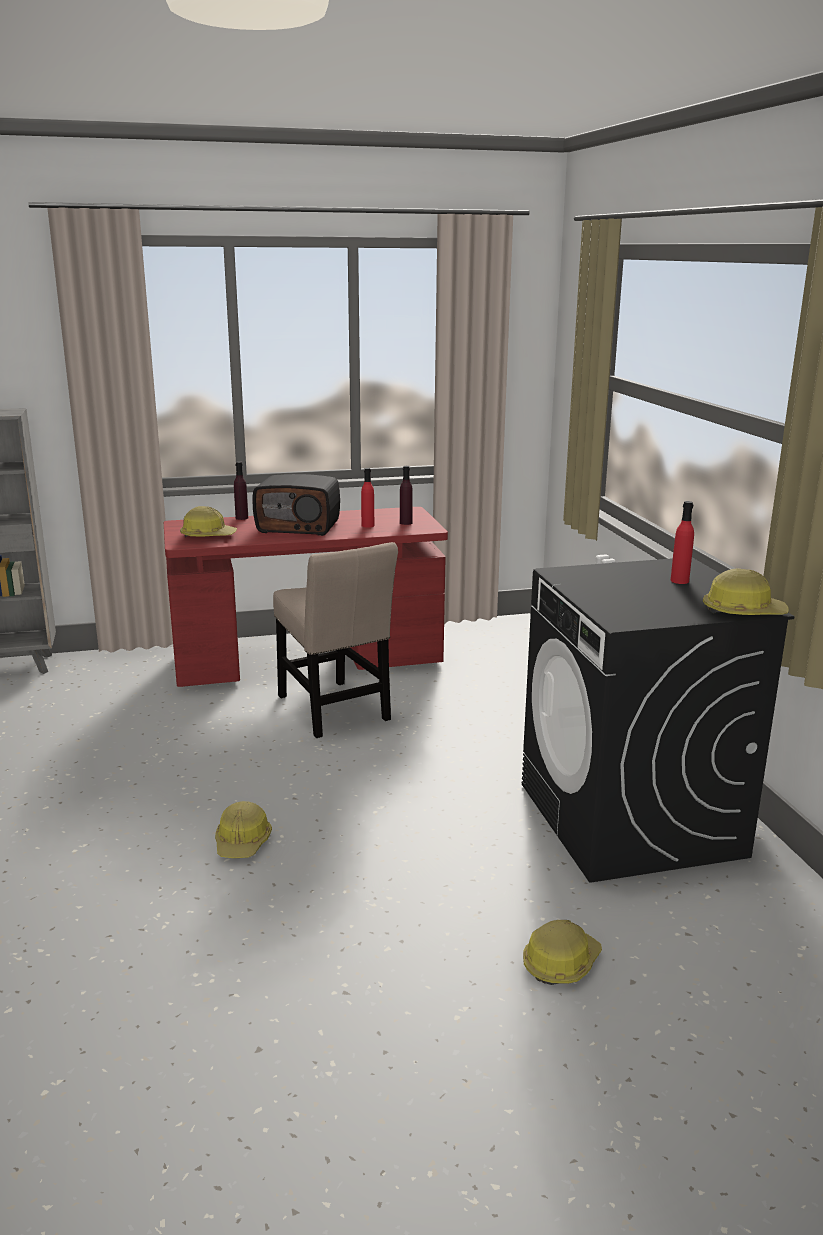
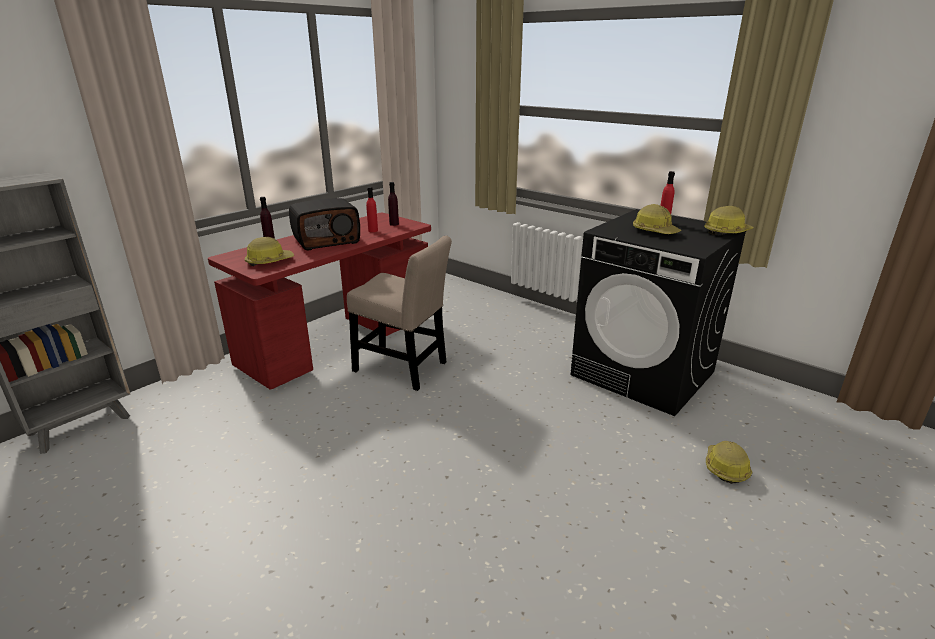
camera: 35 degrees left, 5 degrees up
hard hat [215,801,272,858] -> hard hat moved to [633,204,681,234]

